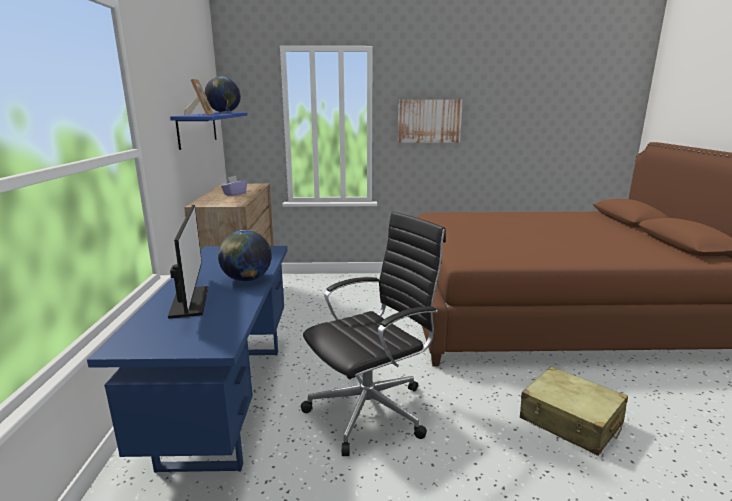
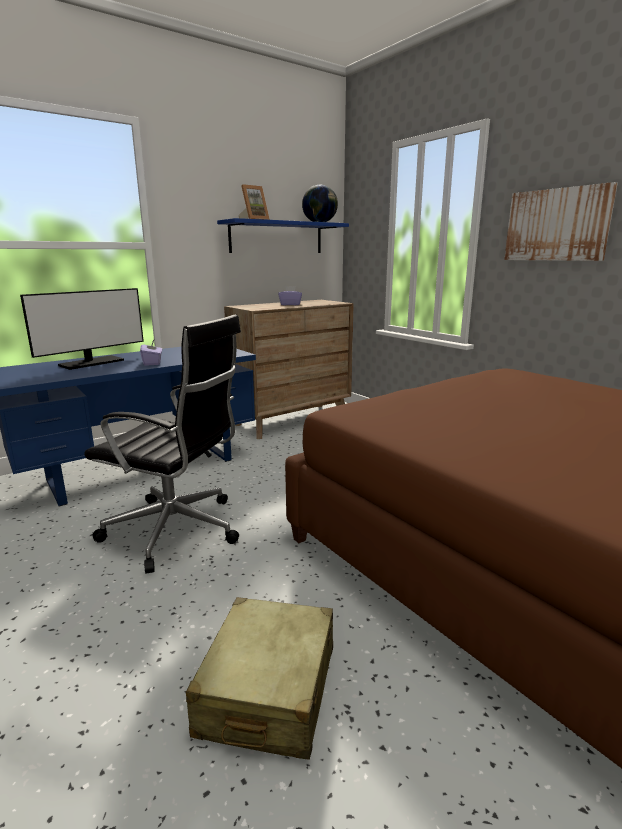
camera: 55 degrees right, 0 degrees up
globe [218,230,272,282] -> purple tissue box [140,340,162,366]

